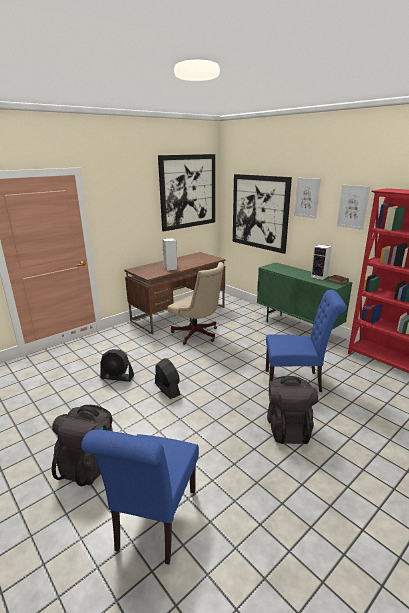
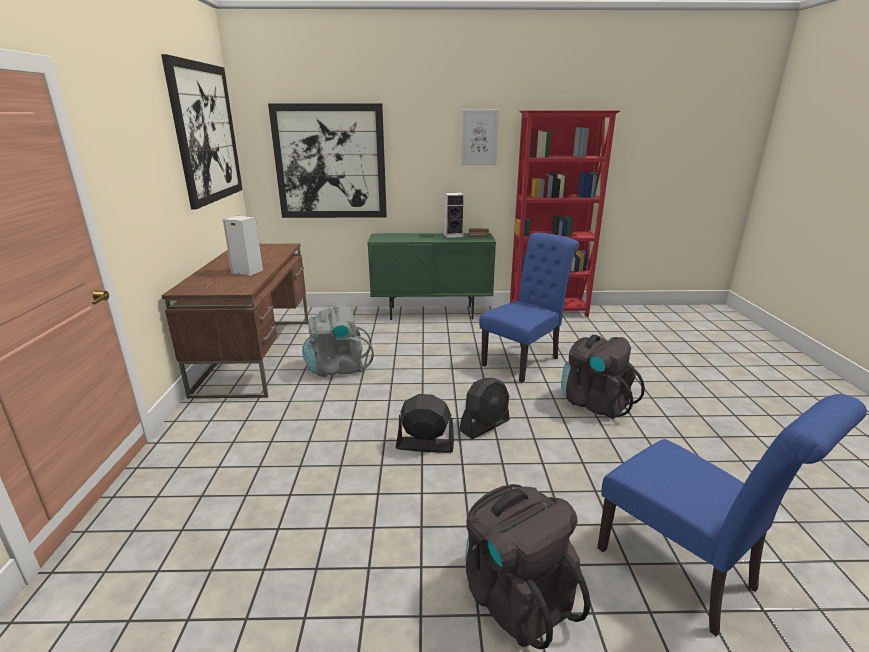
camera: 50 degrees left, 0 degrees up
black fan [100,349,134,382] -> black fan moved to [459,378,510,439]
beige office chair [168,263,224,345] -> grey backpack [302,305,374,377]
picture [294,178,321,219] -> none

